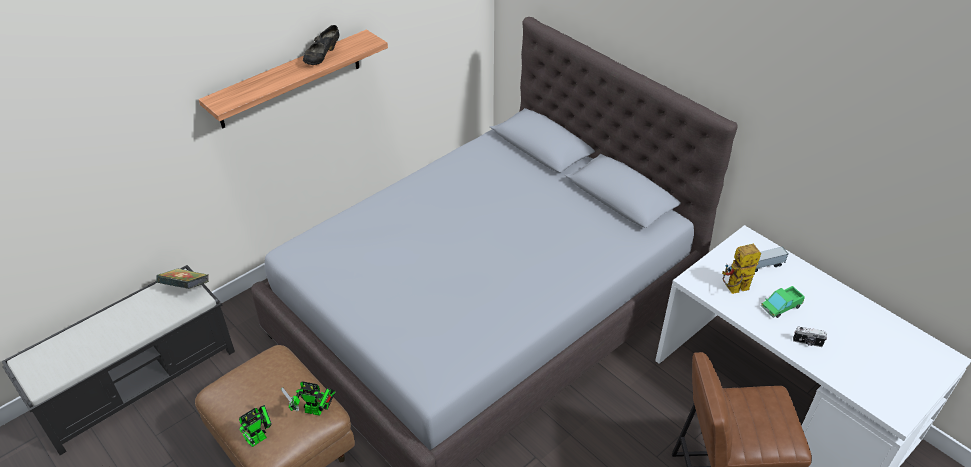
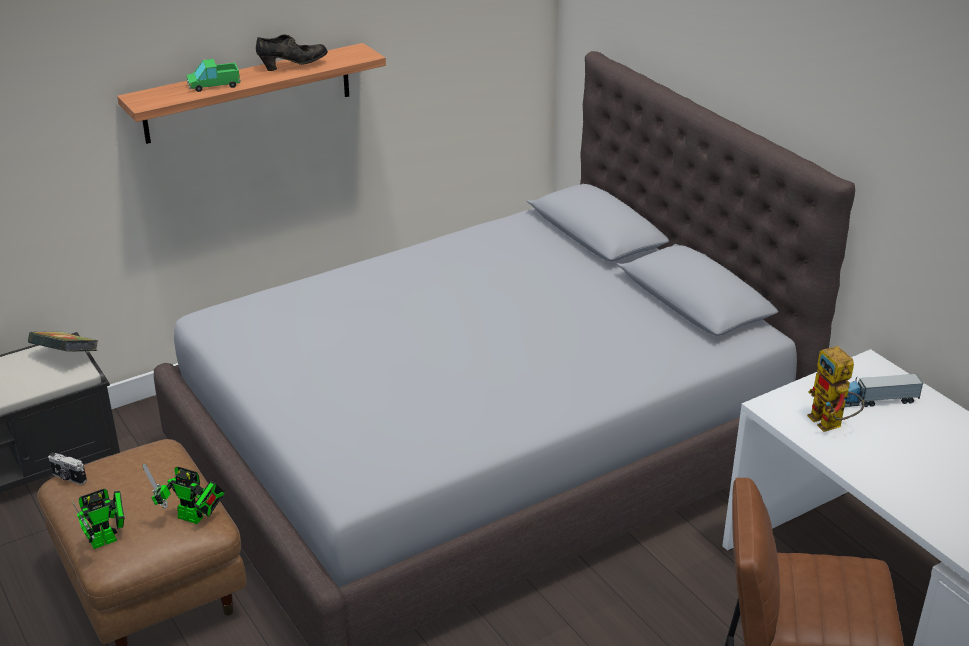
camera: 10 degrees right, 10 degrees down
black shoe [303,25,339,65] -> black shoe turned 150 degrees counterclockwise [256,34,328,71]
toy robot [722,244,761,294] -> toy robot turned 105 degrees counterclockwise [807,346,865,432]
toy truck [761,286,805,318] -> toy truck moved to [186,59,241,92]
camera [793,327,827,347] -> camera moved to [48,452,87,485]

